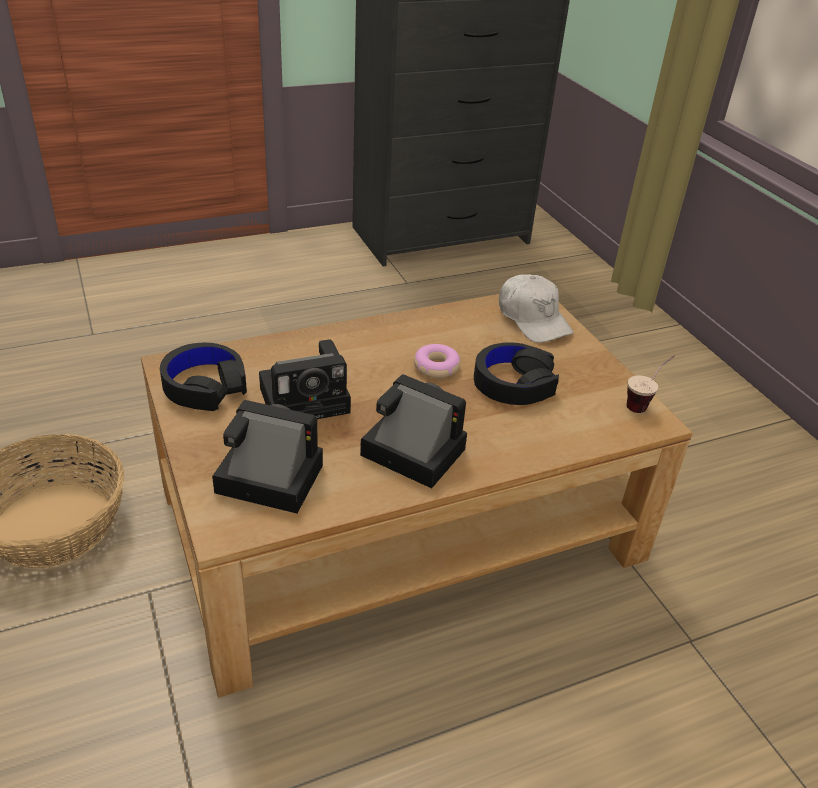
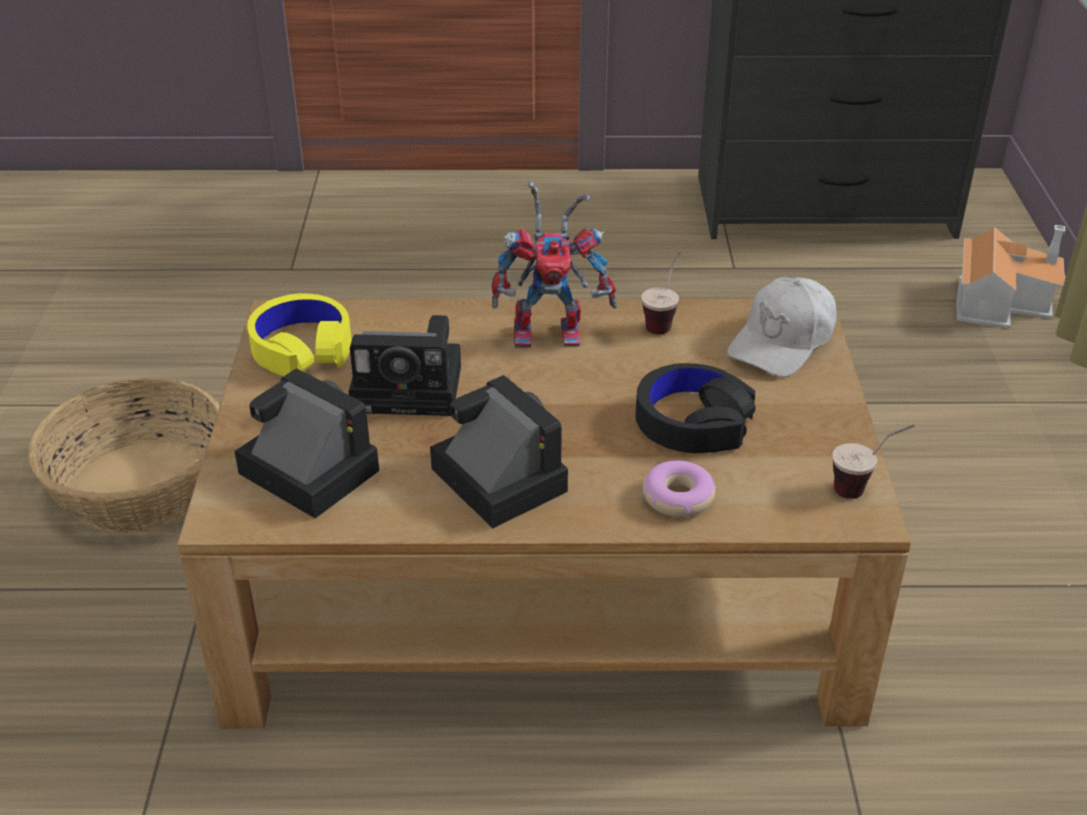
camera: 25 degrees right, 0 degrees up
black headphones [160,343,247,411] -> yellow headphones [248,293,352,376]
donut [414,344,461,378] -> donut moved to [643,460,716,517]
white cap [499,274,573,343] -> white cap turned 45 degrees clockwise [727,277,837,377]
none -> toy robot [492,181,617,348]
none -> cup [641,252,681,334]
none -> toy house [956,225,1065,328]

